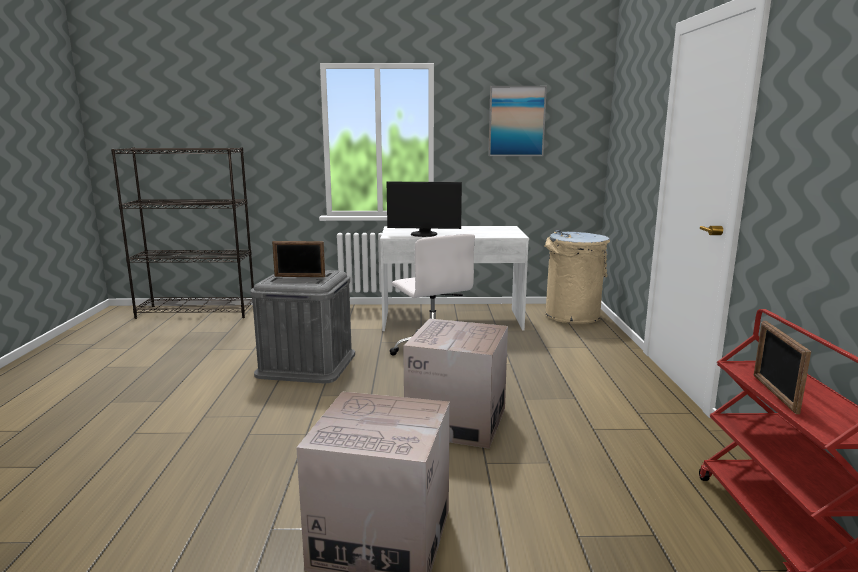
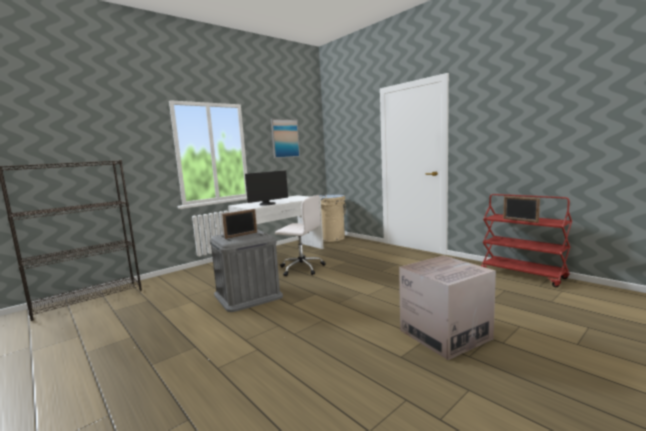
camera: 40 degrees left, 5 degrees down
cardboard box [403,319,508,449] -> none

